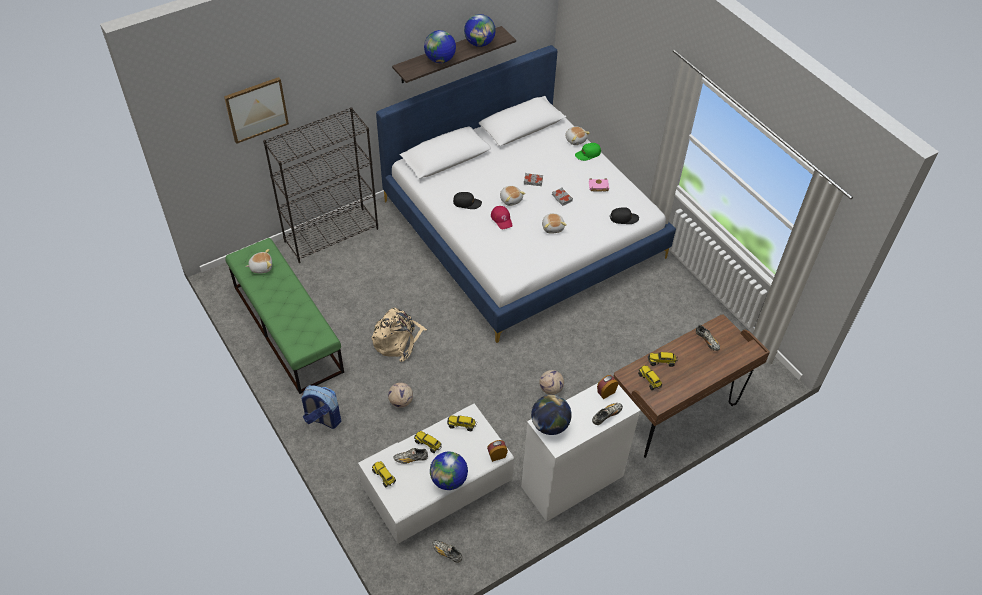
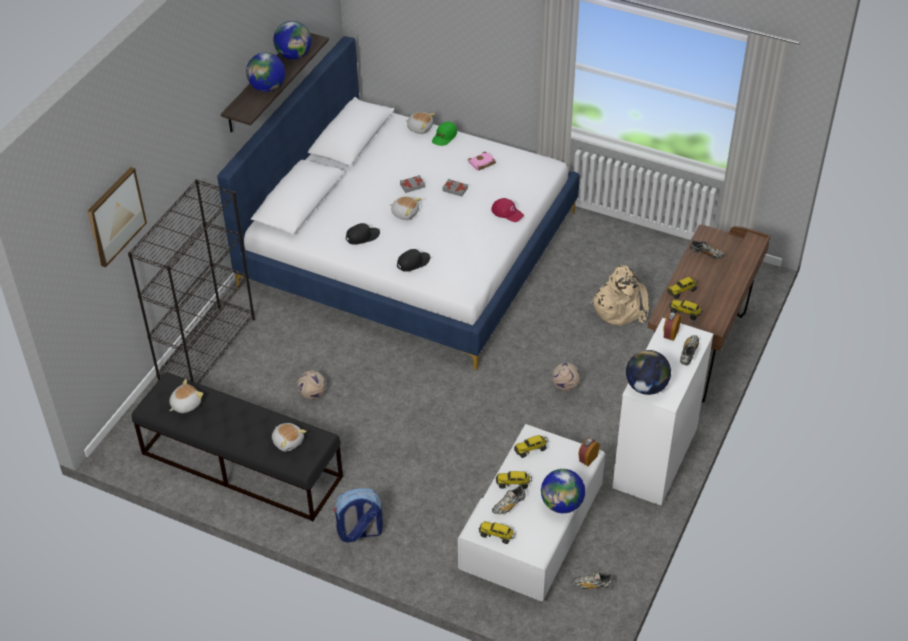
camera: 30 degrees left, 5 degrees down
green bench [225,238,344,394] -> black bench [132,372,343,521]
beige backpack [372,308,427,362] -> beige backpack moved to [590,265,649,326]
football [388,383,413,408] -> football moved to [297,371,326,399]
red cap [491,206,512,229] -> red cap moved to [491,198,524,222]
plush toy [542,213,567,234] -> plush toy moved to [272,423,307,452]
black cap [610,207,639,224] -> black cap moved to [397,249,430,272]

